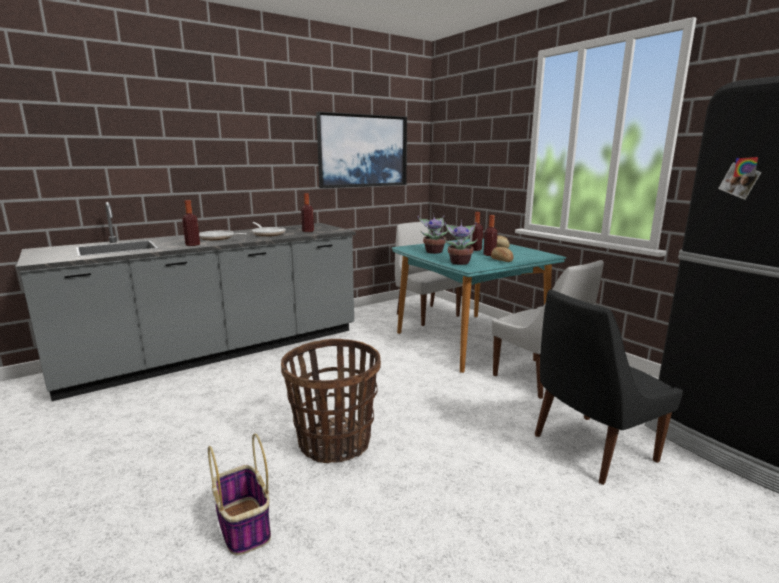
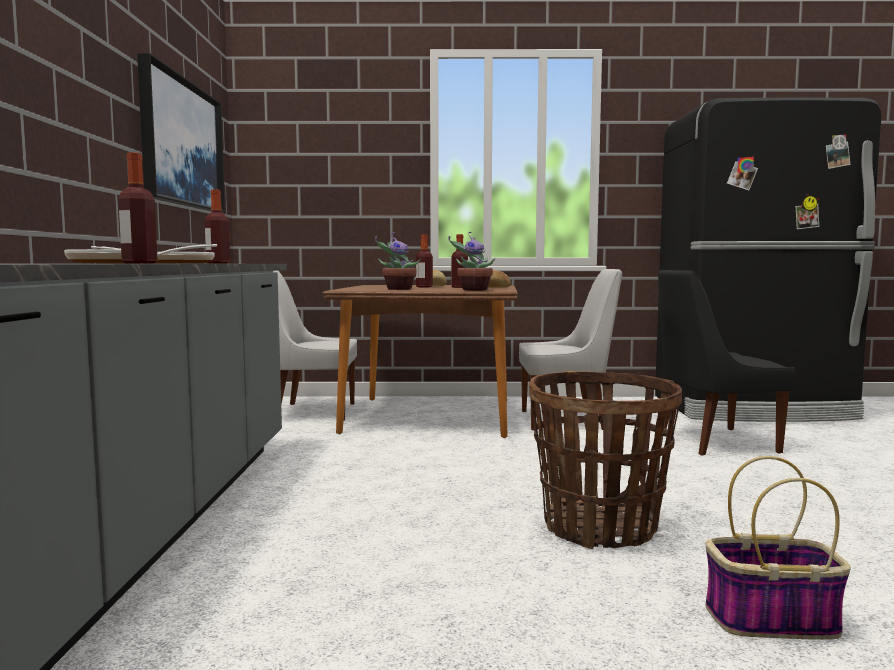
camera: 55 degrees left, 10 degrees down
turquoise dining table [391,238,566,373] -> brown dining table [323,285,518,438]
black chair [535,289,683,485] -> black chair turned 75 degrees clockwise [658,270,795,456]

